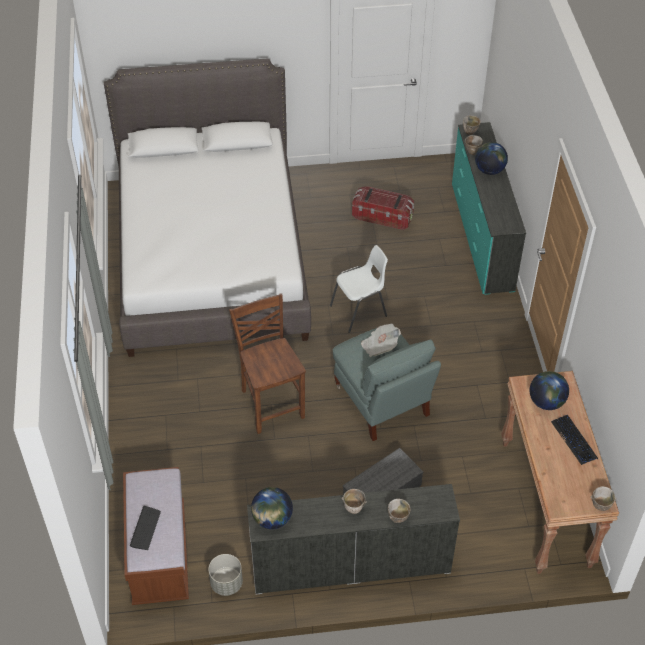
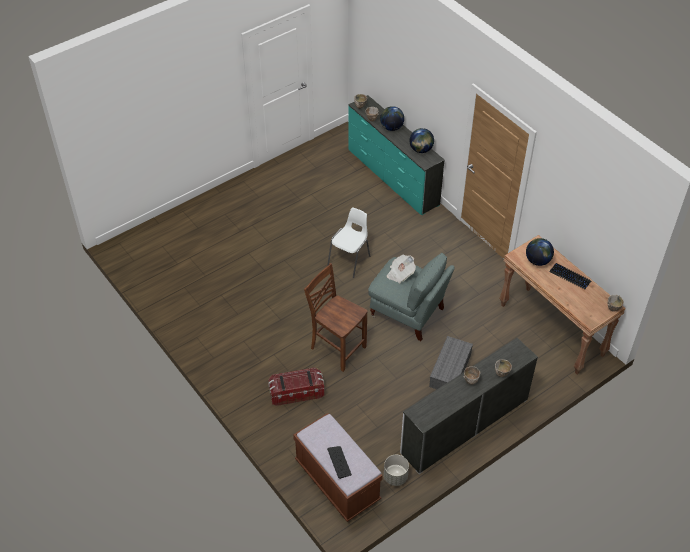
camera: 30 degrees left, 0 degrees up
white bed [104,59,311,357] -> none
globe [251,487,293,529] -> globe moved to [409,128,434,153]
storage box [352,186,414,230] -> storage box moved to [268,367,325,406]

